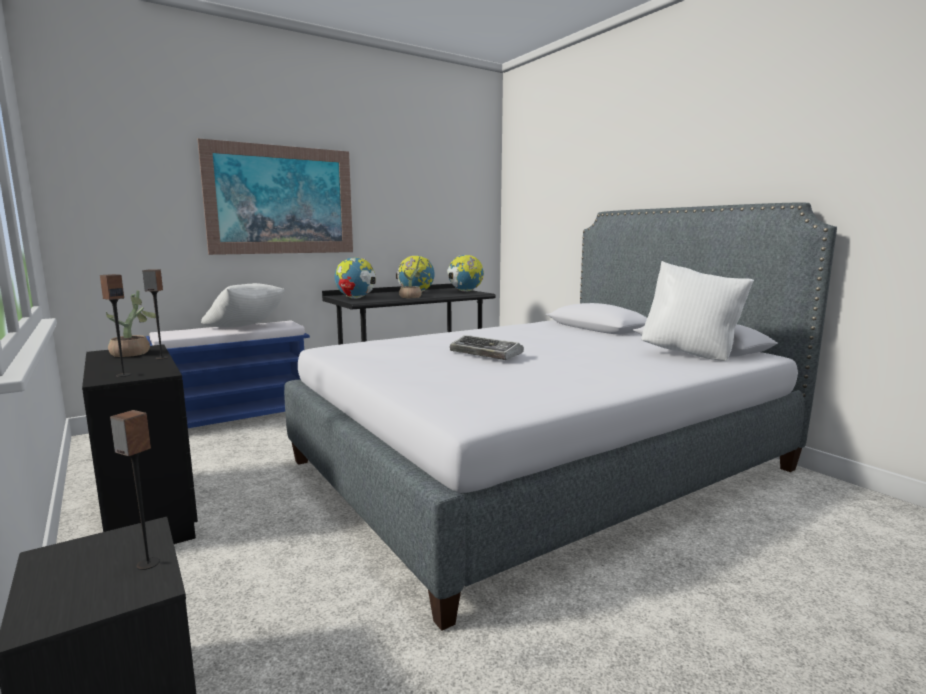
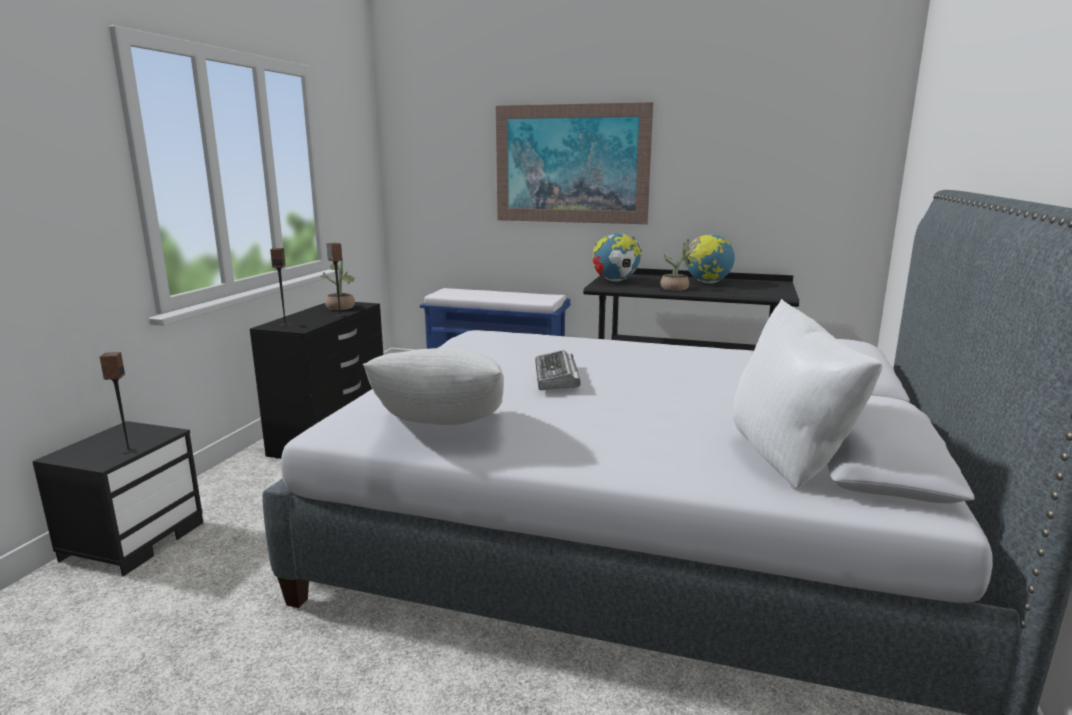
camera: 50 degrees right, 5 degrees up
white pillow [201,283,285,327] -> white pillow moved to [363,348,504,425]
globe [447,255,484,292] -> none

